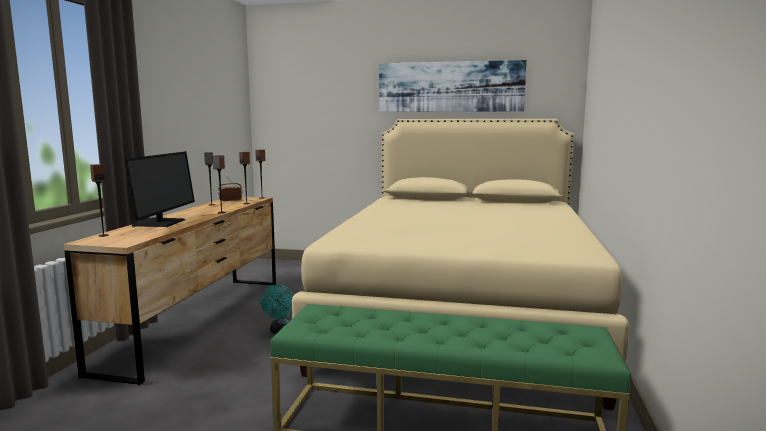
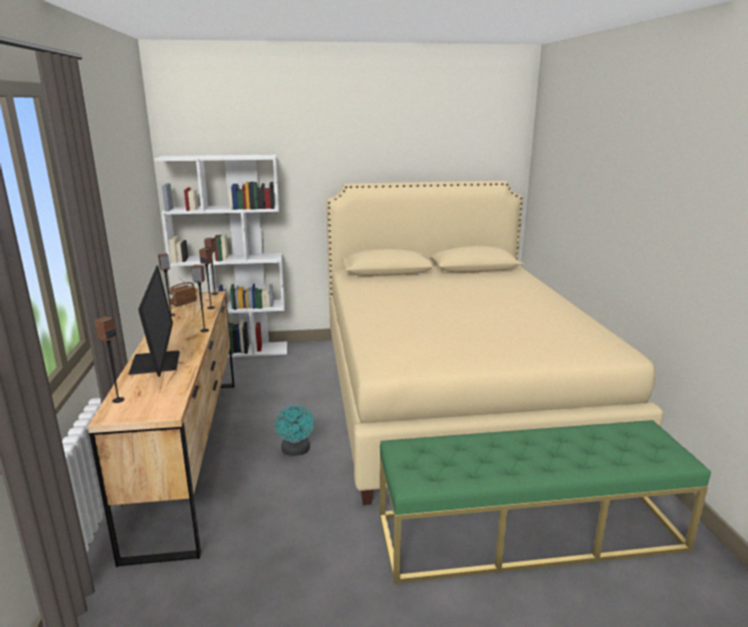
camera: 20 degrees left, 10 degrees up
picture [379,60,526,112] -> none
none -> white bookcase [155,155,287,358]

